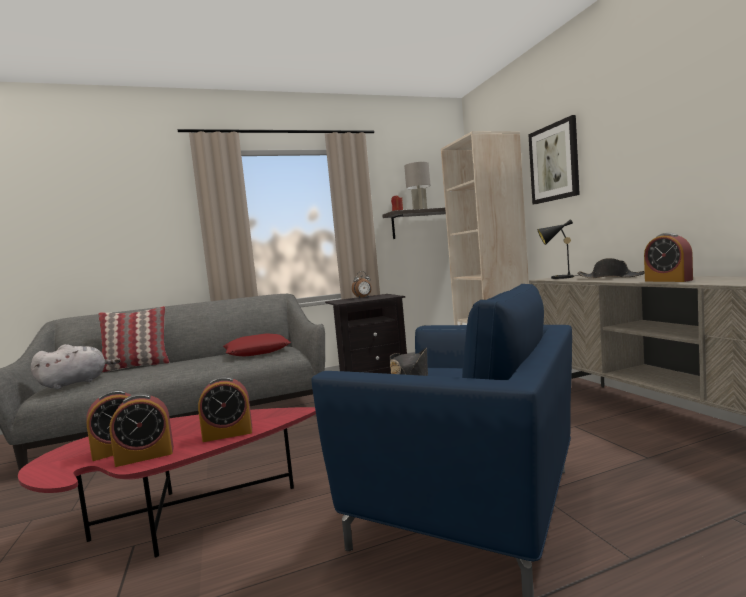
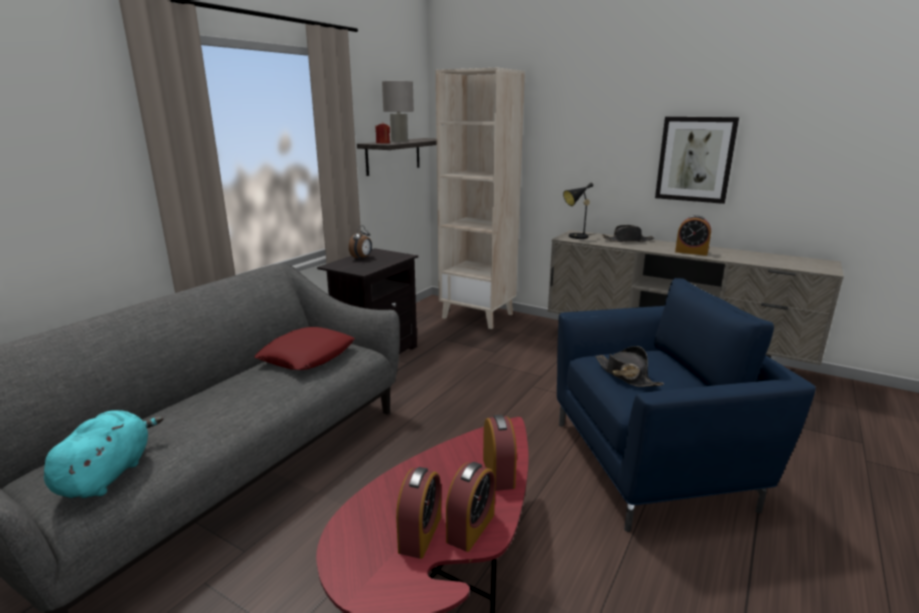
camera: 40 degrees left, 15 degrees up
grey plush toy [31,344,120,389] -> turquoise plush toy [44,410,163,498]
pillow [98,306,169,372] -> none
alarm clock [198,376,252,442] -> alarm clock turned 45 degrees counterclockwise [483,415,517,491]
picture [528,115,580,204] -> picture moved to [655,117,739,204]

